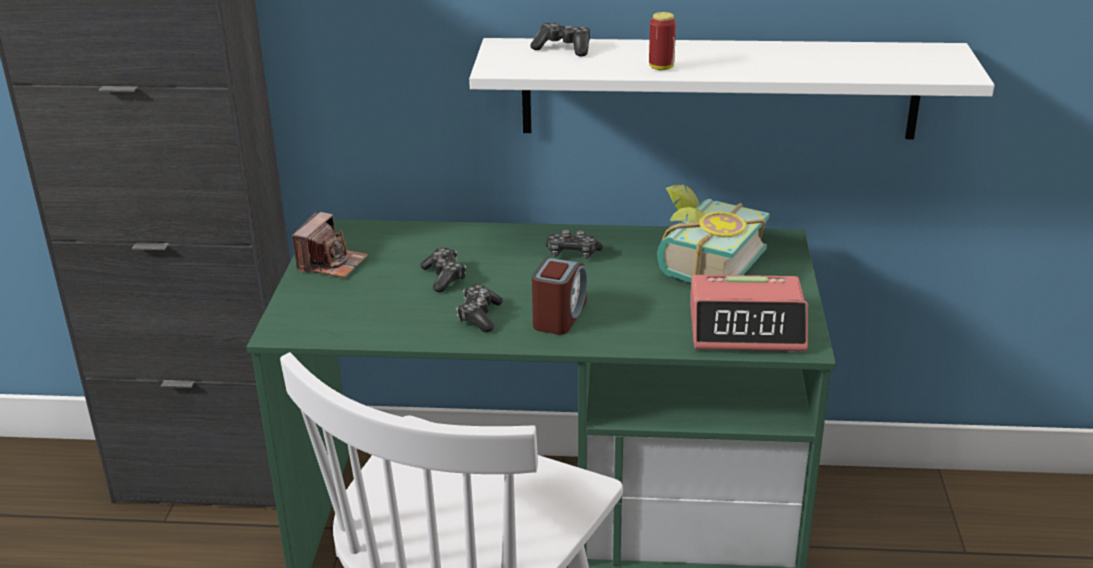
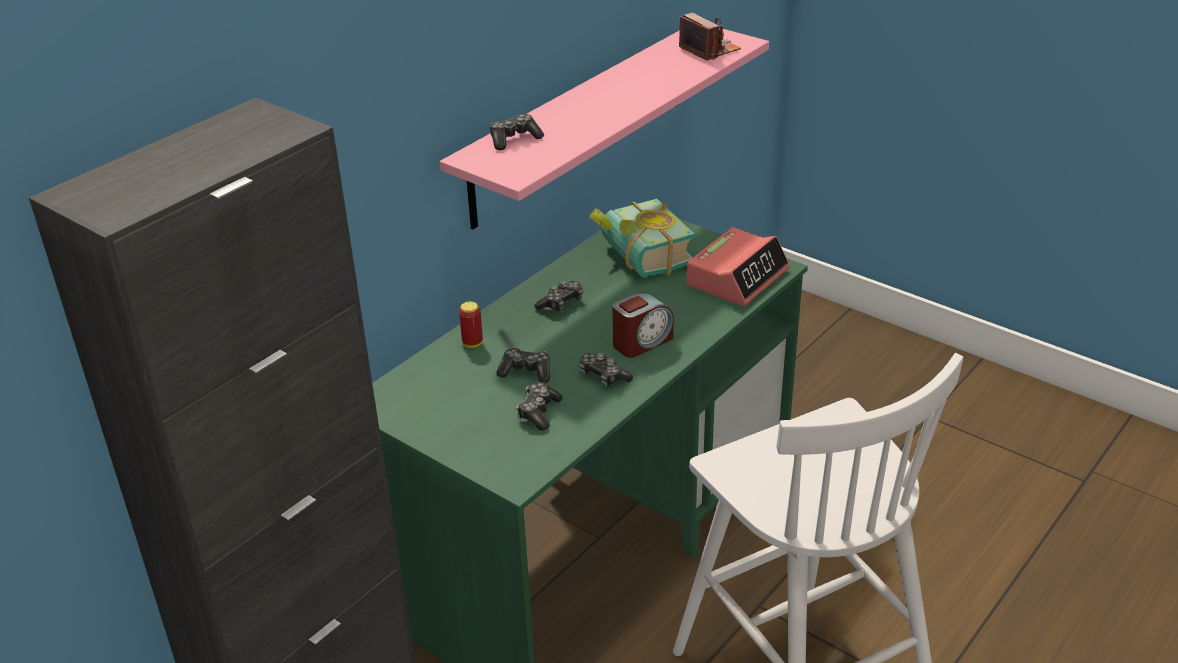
camera: 55 degrees left, 5 degrees up
camera [292,212,368,278] -> camera moved to [679,13,741,61]
white shelf [469,38,995,139] -> pink shelf [440,29,769,229]
alarm clock [532,258,587,335] -> alarm clock turned 90 degrees clockwise [613,292,674,358]
can [649,12,676,70] -> can moved to [459,301,483,348]
none -> game controller [517,382,563,430]

